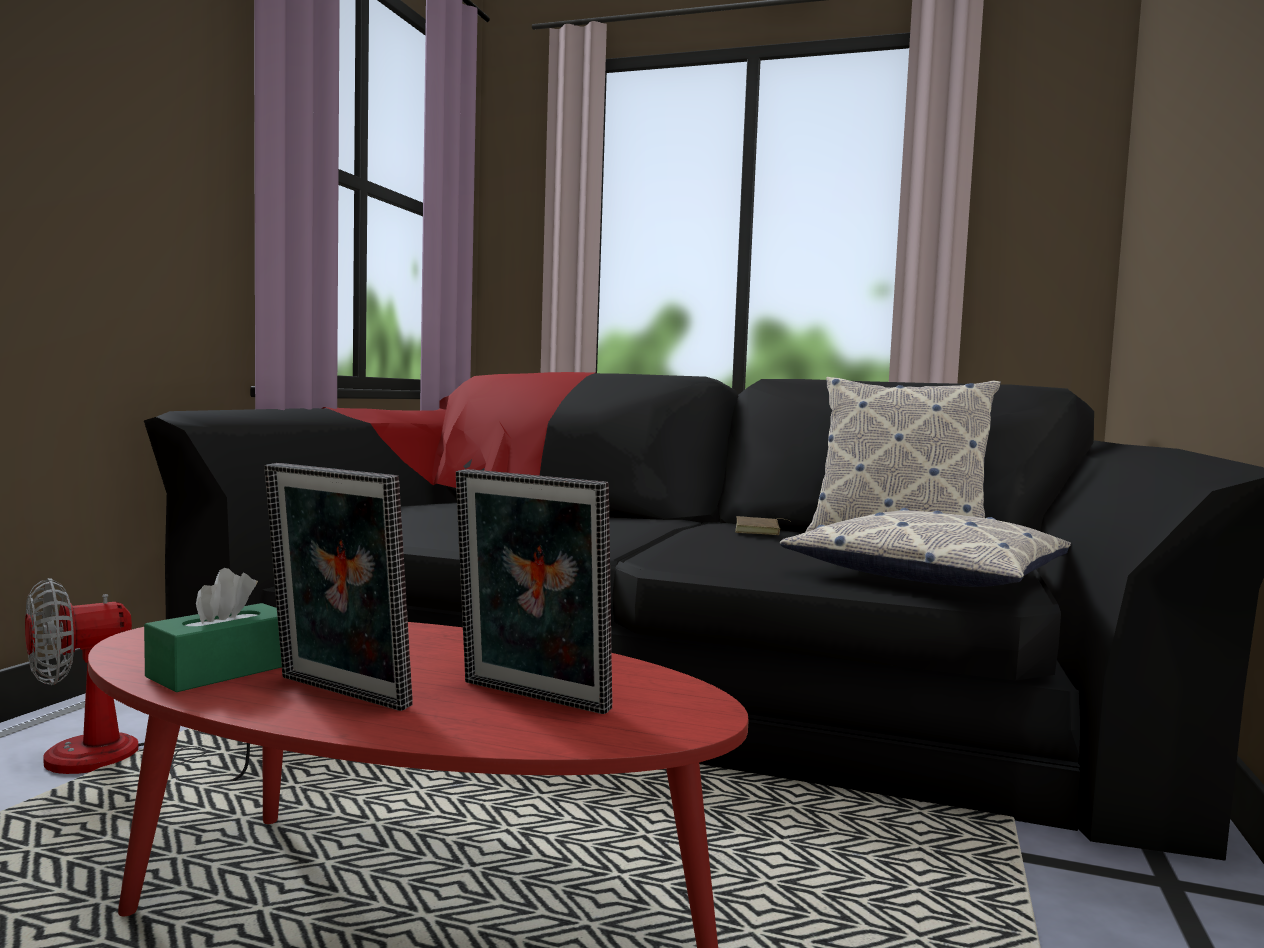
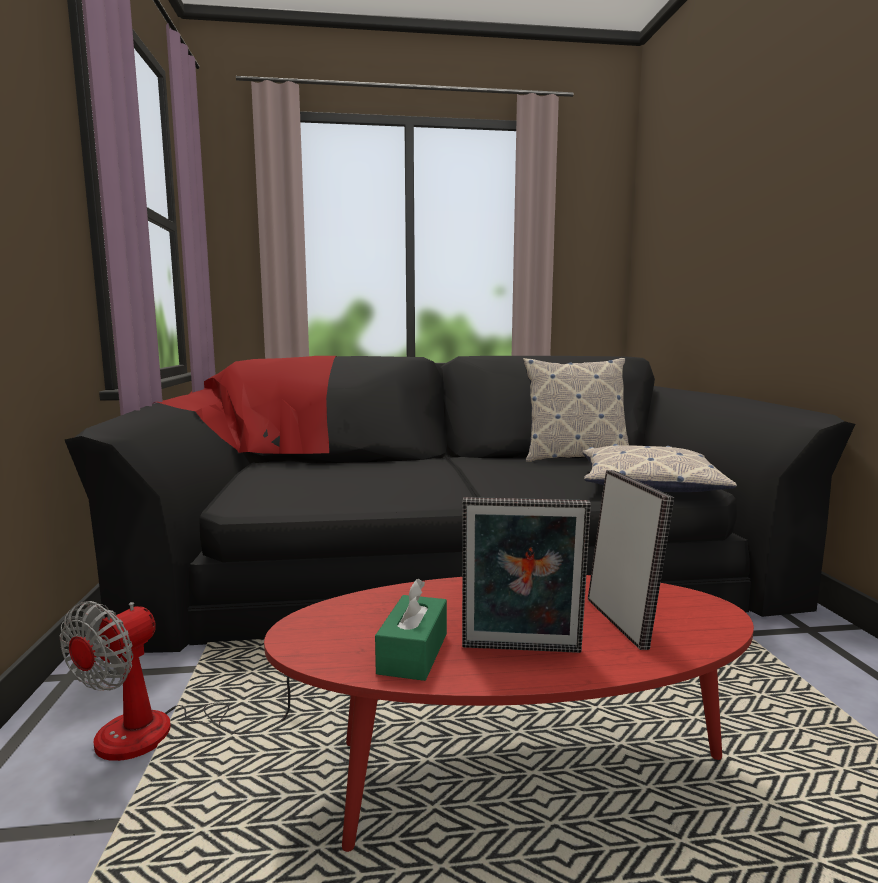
camera: 25 degrees left, 5 degrees up
picture frame [456,469,612,714] -> picture frame turned 105 degrees counterclockwise [588,470,674,650]
brown book [735,516,787,535] -> none

